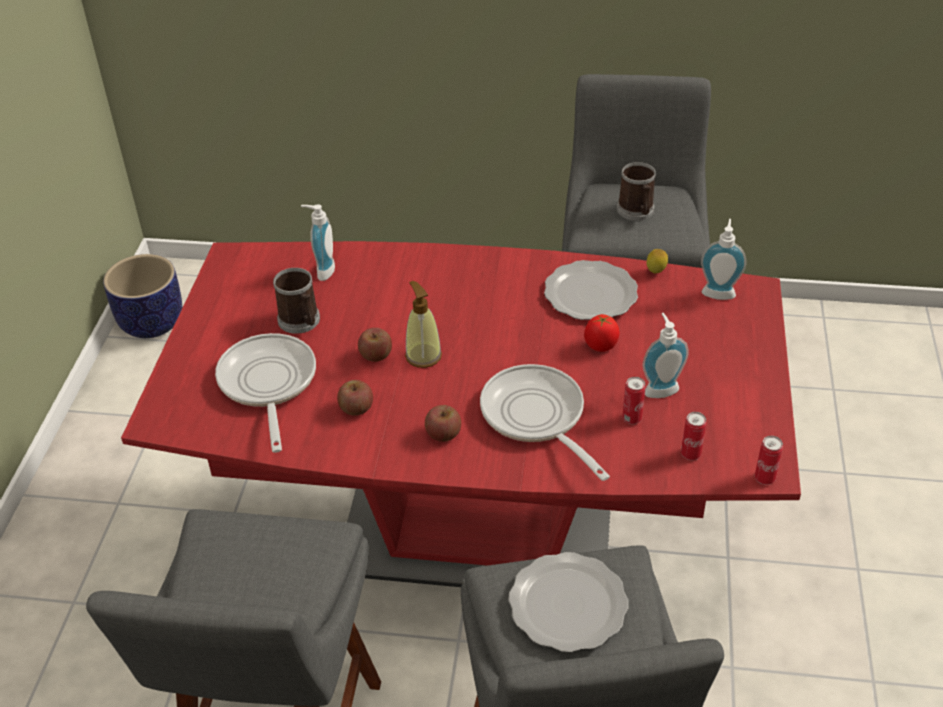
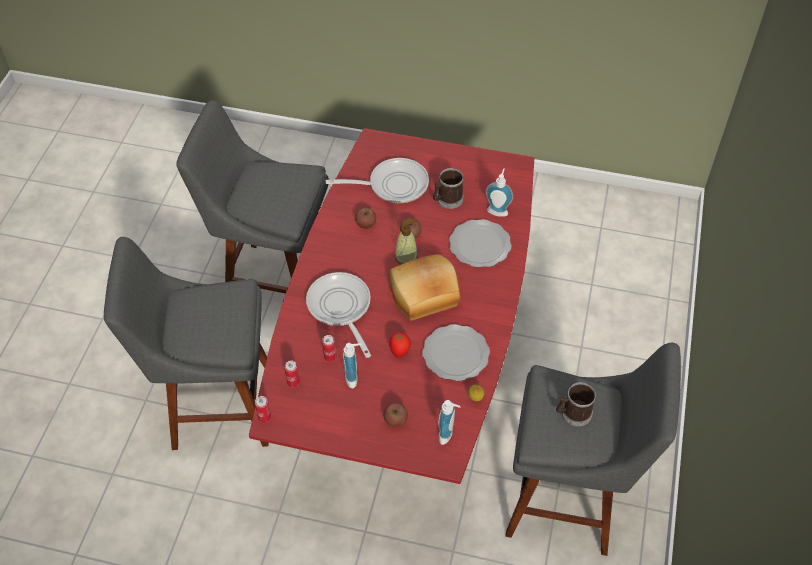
camera: 95 degrees right, 10 degrees up
planter [103,254,182,338] -> none
apple [425,405,461,442] -> apple moved to [384,403,408,427]
frying pan [480,364,610,481] -> frying pan turned 90 degrees counterclockwise [306,272,371,358]
plate [508,552,629,652] -> plate moved to [449,219,512,268]
none -> bread [389,254,460,321]

